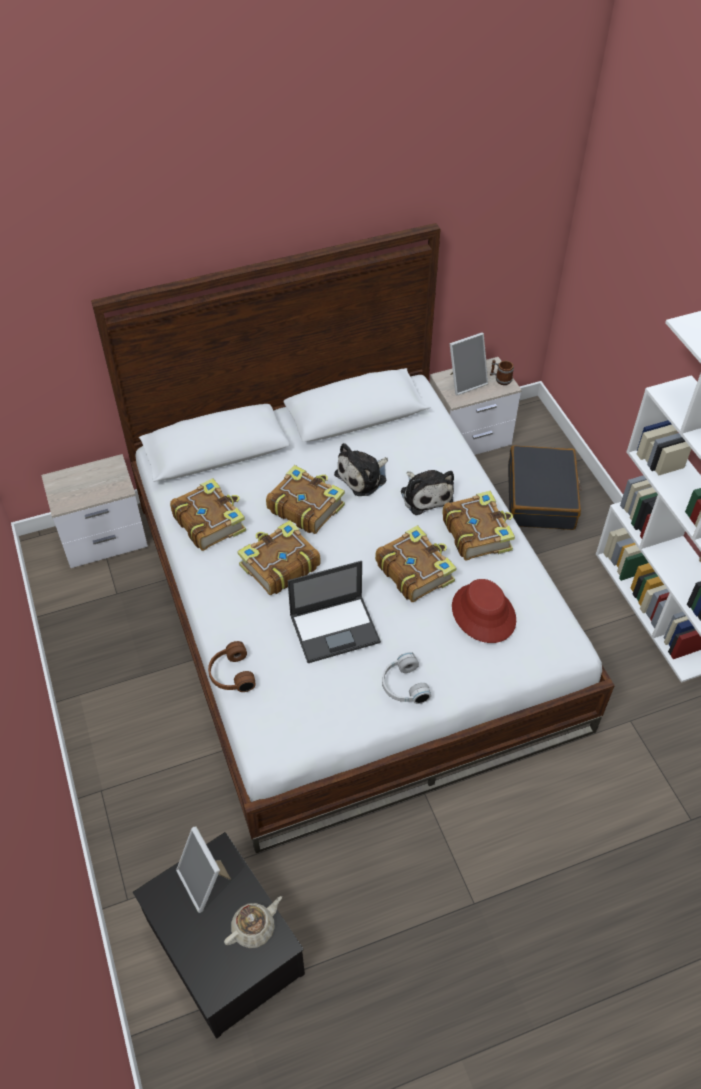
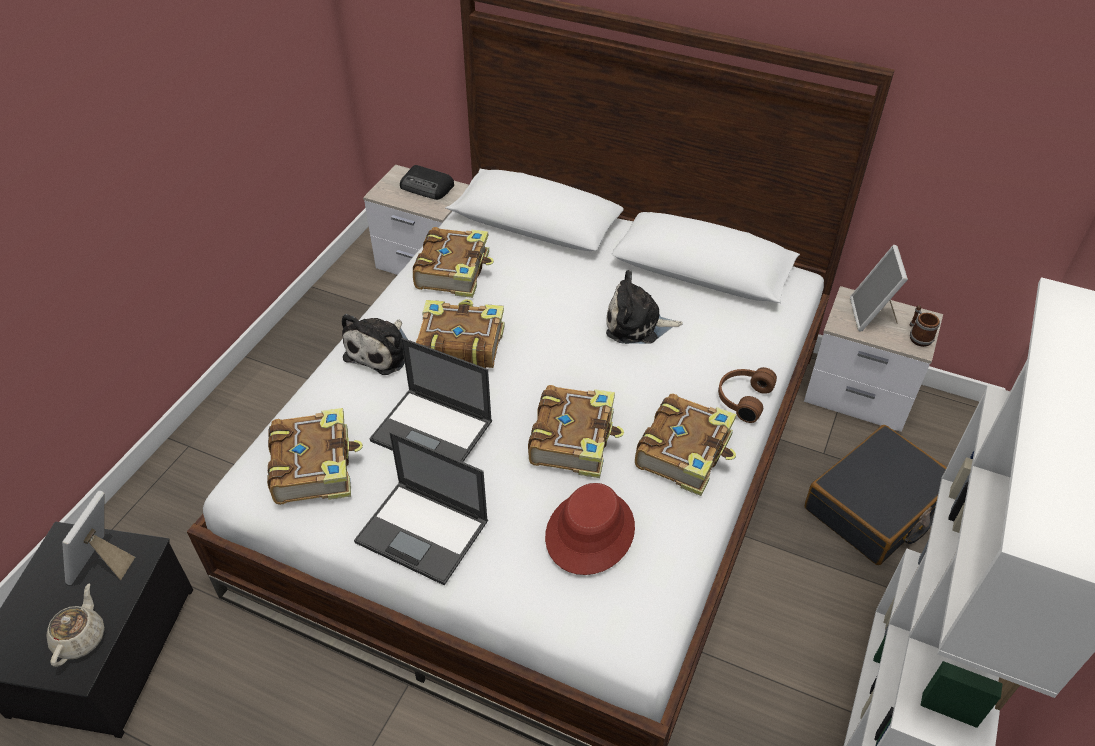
camera: 45 degrees right, 5 degrees down
brown headphones [208,641,256,692] -> brown headphones moved to [718,367,777,423]
beige teapot [224,896,282,948] -> beige teapot turned 90 degrees counterclockwise [47,583,105,667]
book [266,465,345,534] -> book moved to [267,408,363,505]
white headphones [382,652,431,704] -> laptop [354,432,488,585]
plush toy [401,470,454,515] -> plush toy moved to [342,314,408,375]
picture frame [450,332,489,395] -> picture frame turned 75 degrees clockwise [850,245,908,332]
none -> radio [400,165,454,200]

